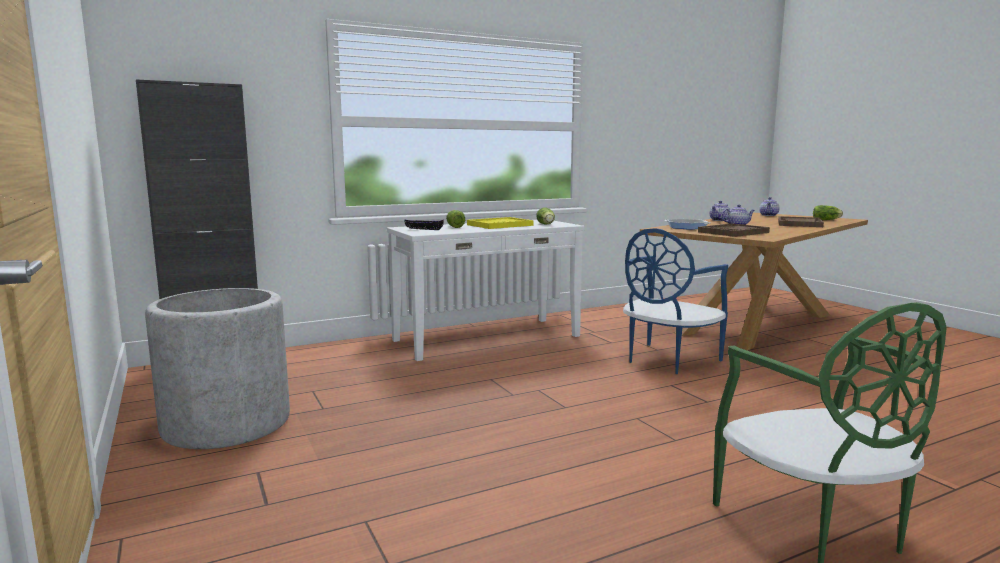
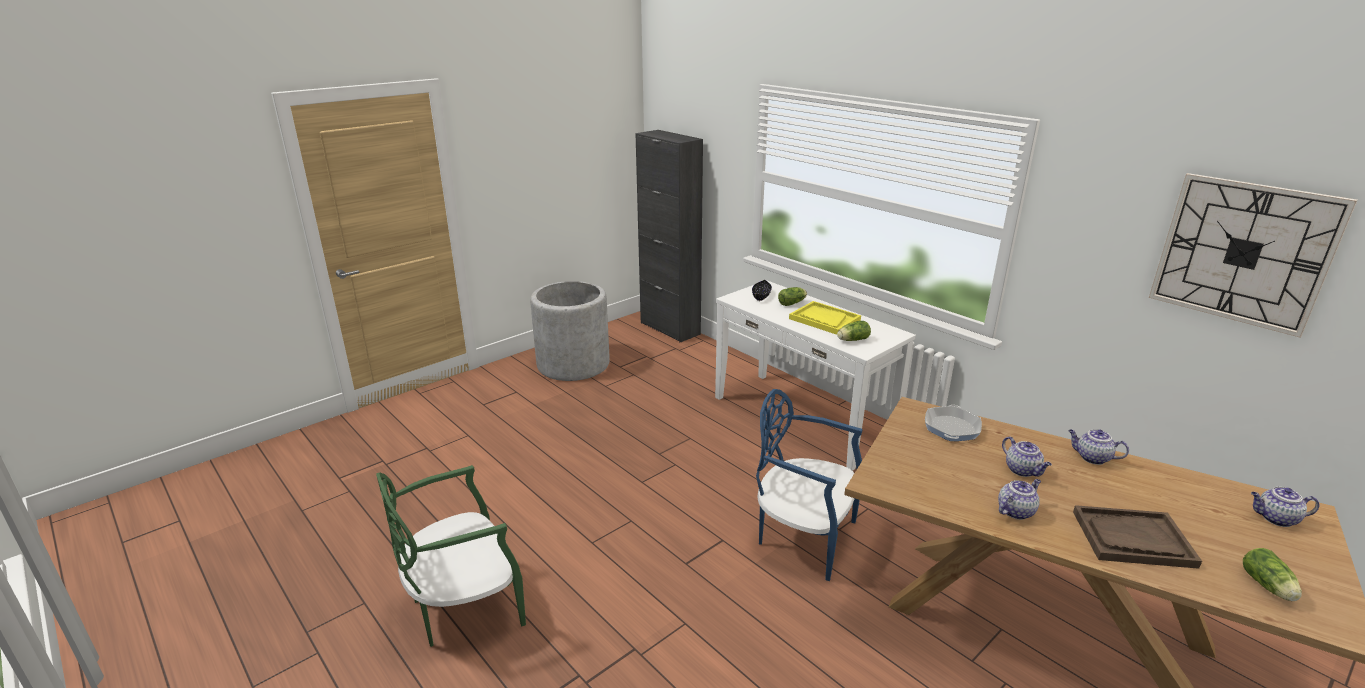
camera: 75 degrees right, 15 degrees up
brown tray [698,223,770,237] -> none
none -> teapot [998,479,1041,520]
none -> wall clock [1149,173,1358,337]

